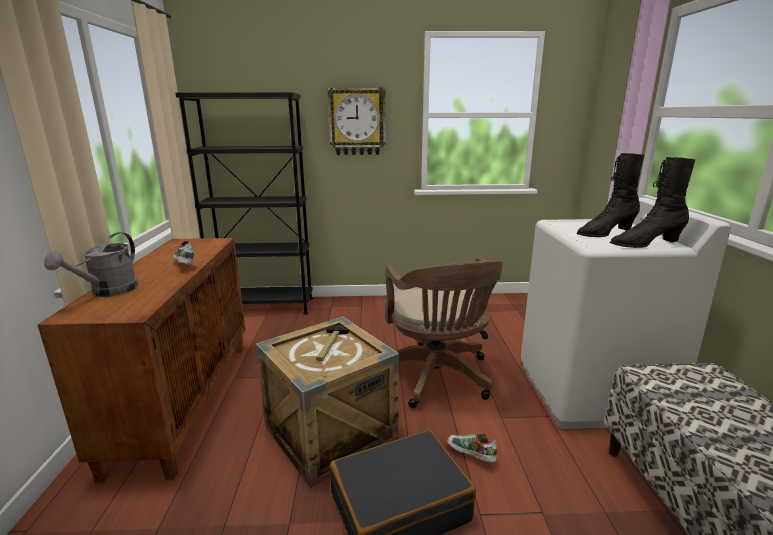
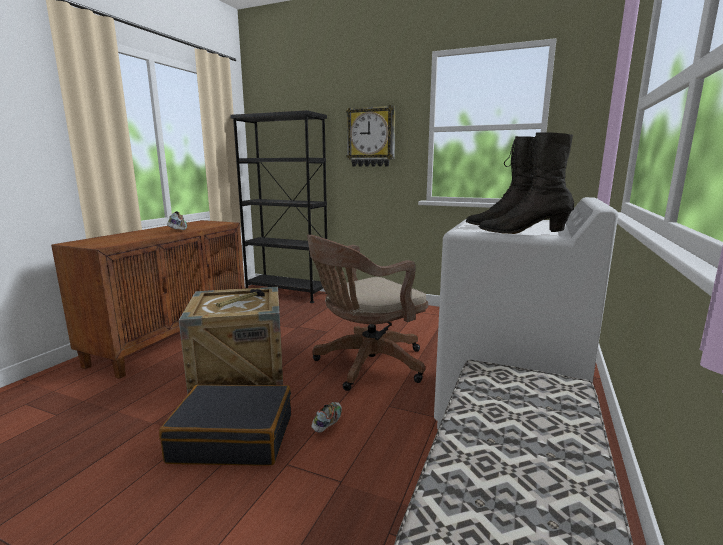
camera: 25 degrees right, 5 degrees down
grey watering can [44,232,138,297] -> none
brown office chair [384,258,503,408] -> brown office chair turned 45 degrees clockwise [307,235,428,391]
shoe [447,433,497,463] -> shoe turned 45 degrees clockwise [311,402,342,433]

